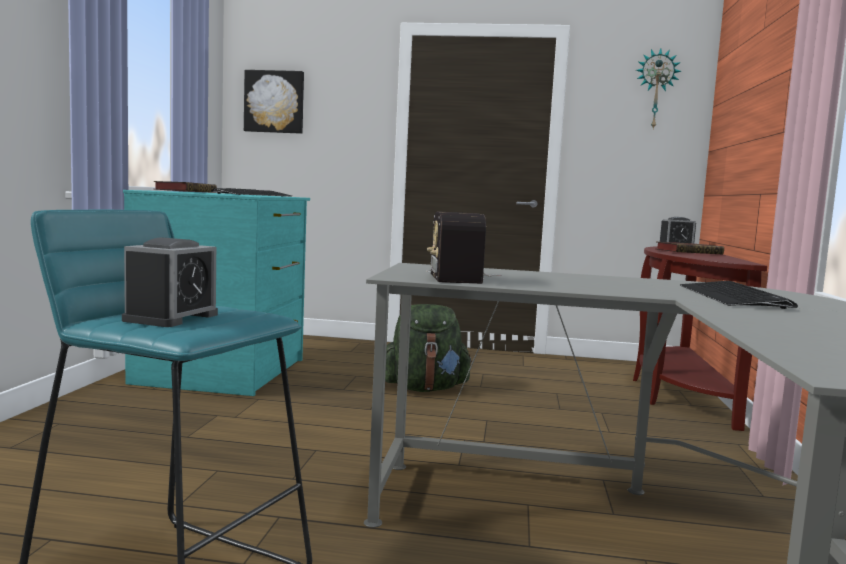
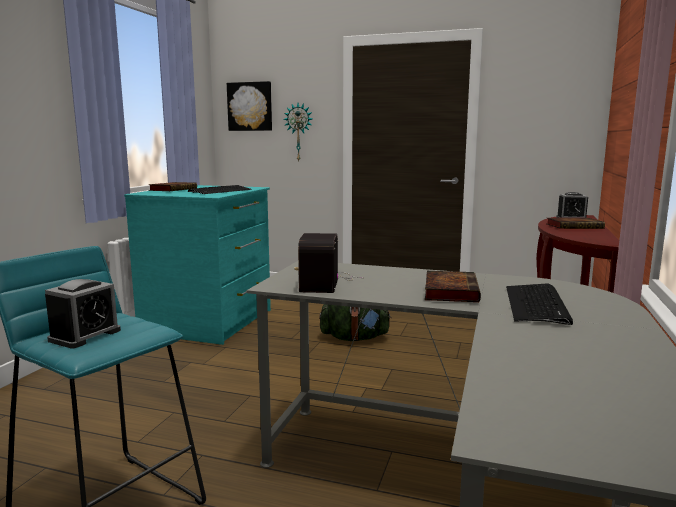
camera: 10 degrees right, 5 degrees up
wall clock [636,48,681,129] -> wall clock moved to [284,103,312,161]
none -> book [425,271,481,302]

